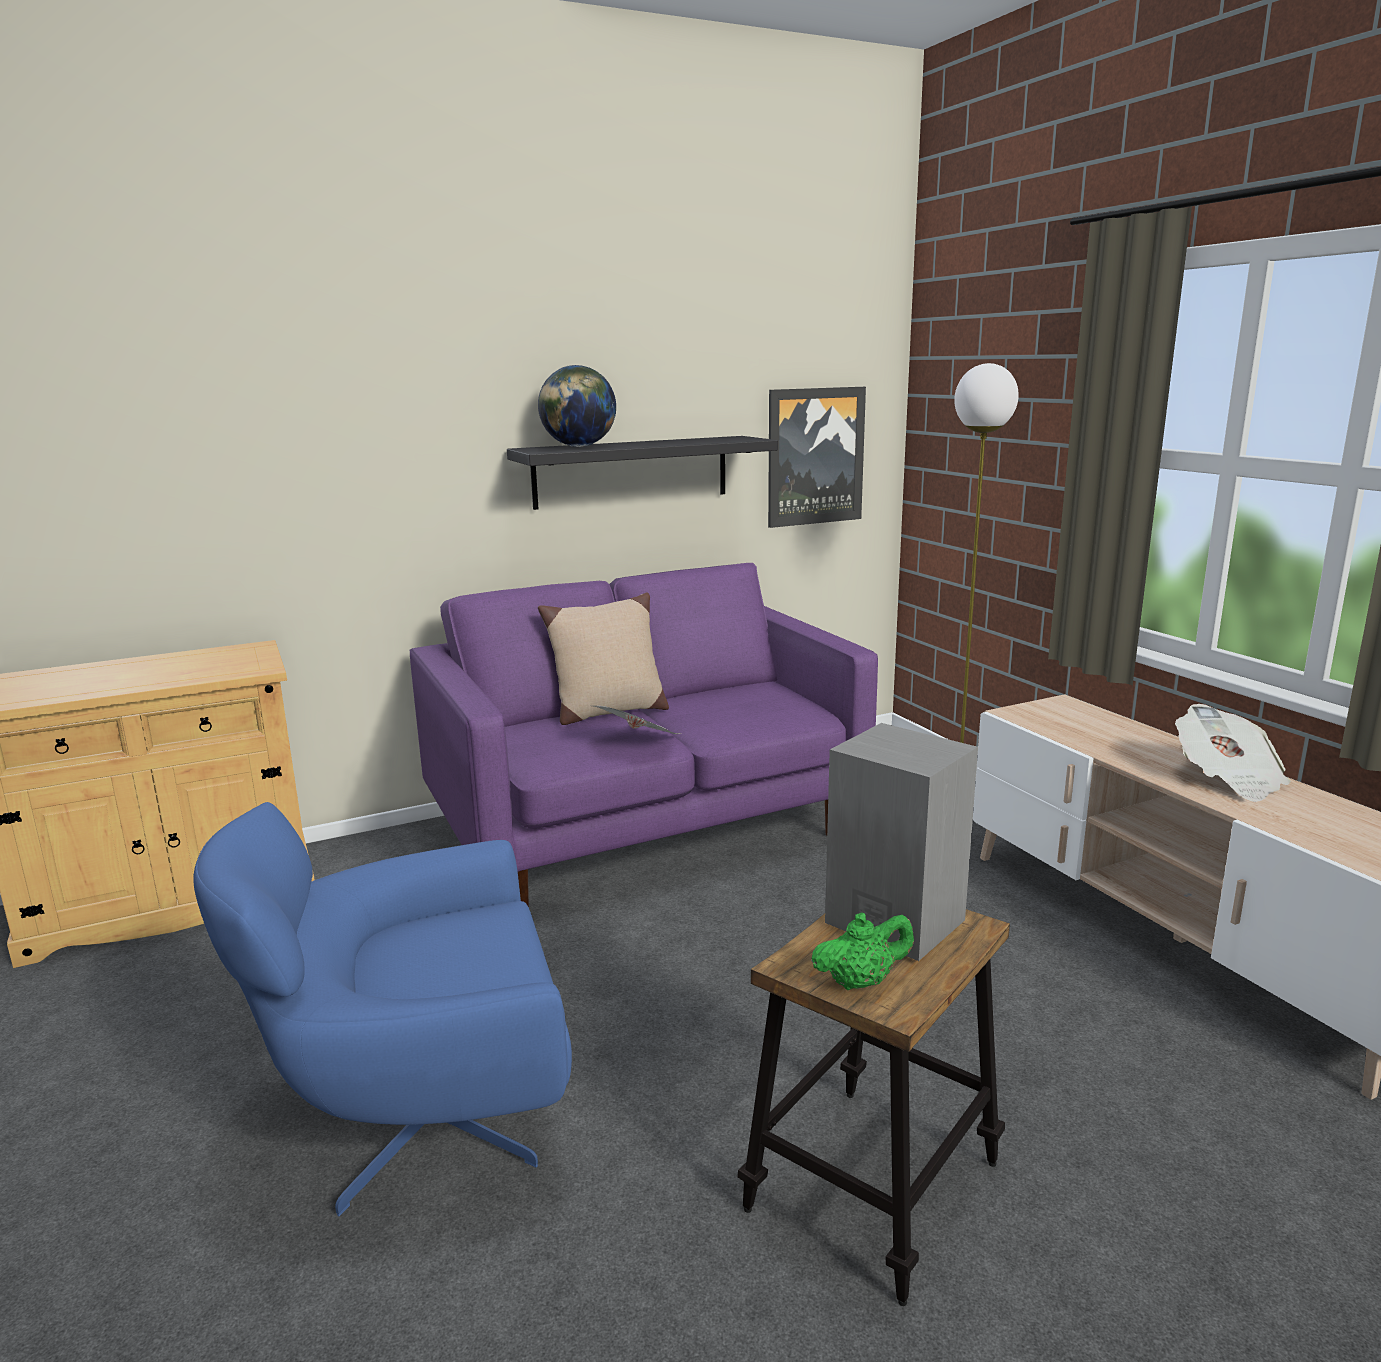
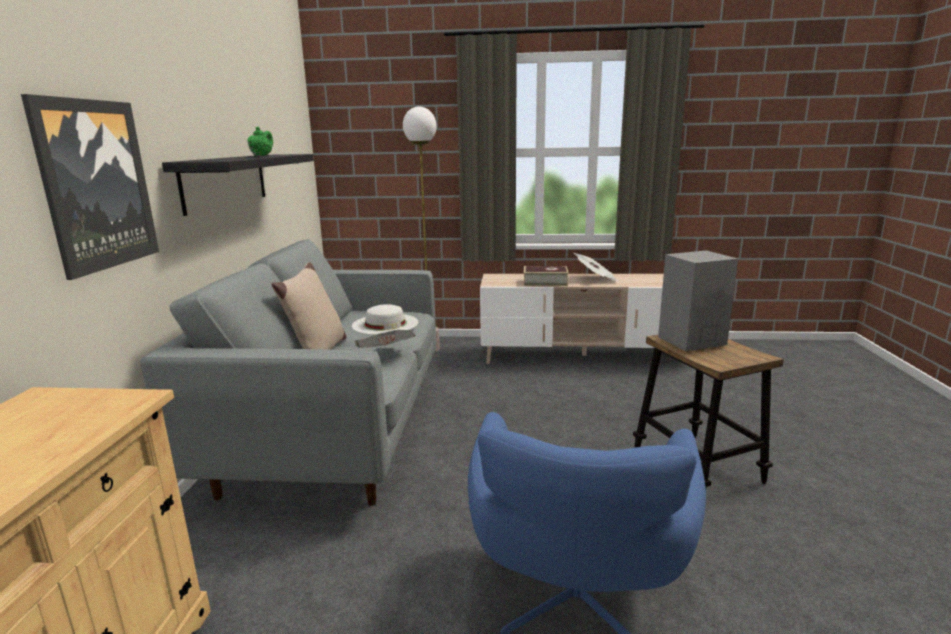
camera: 60 degrees left, 0 degrees up
purple sofa [410,563,878,907] -> grey sofa [140,239,436,506]
globe [538,365,616,447] -> none
picture [768,387,866,528] -> picture moved to [21,94,159,280]
green teapot [811,912,914,990] -> green teapot moved to [247,127,273,156]
none -> white hat [352,304,418,335]
none -> book [524,266,568,286]

